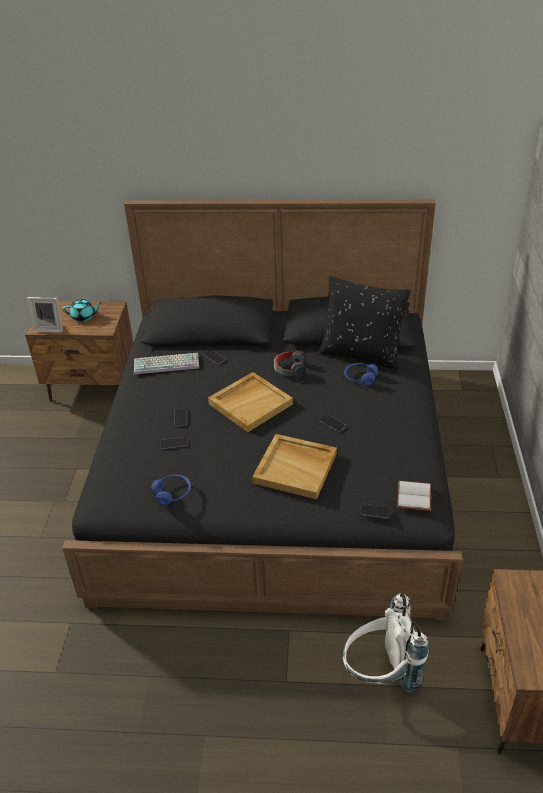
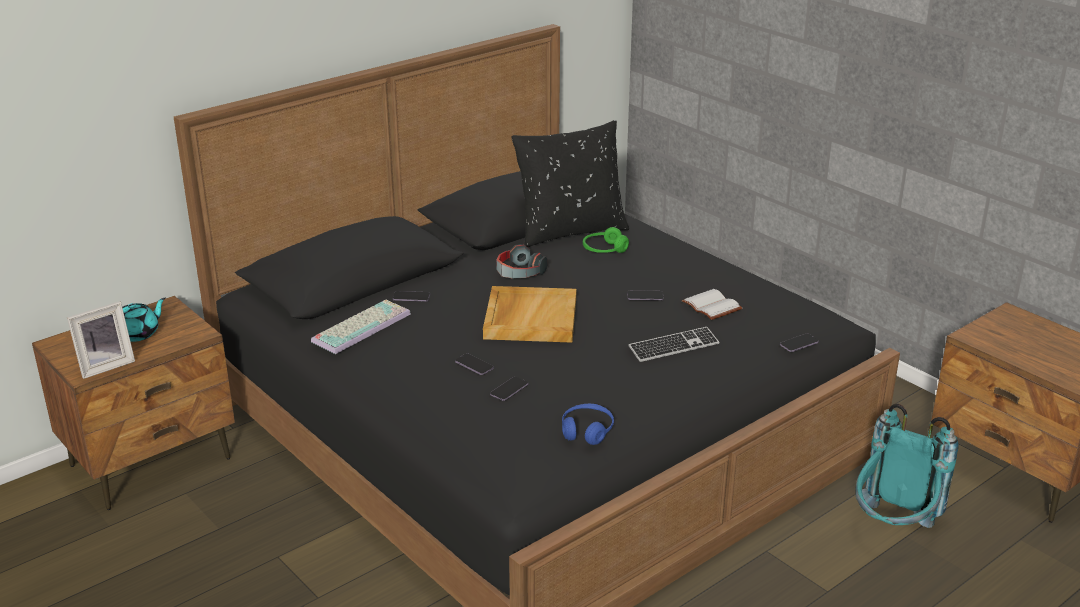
camera: 45 degrees left, 10 degrees down
beige tray [252,434,337,499] -> keyboard [628,327,719,362]
white backpack [342,593,429,692] -> turquoise backpack [855,404,959,528]
blue headphones [344,363,378,385] -> green headphones [583,227,629,253]
white book [397,481,431,511] -> white book moved to [682,289,742,320]

